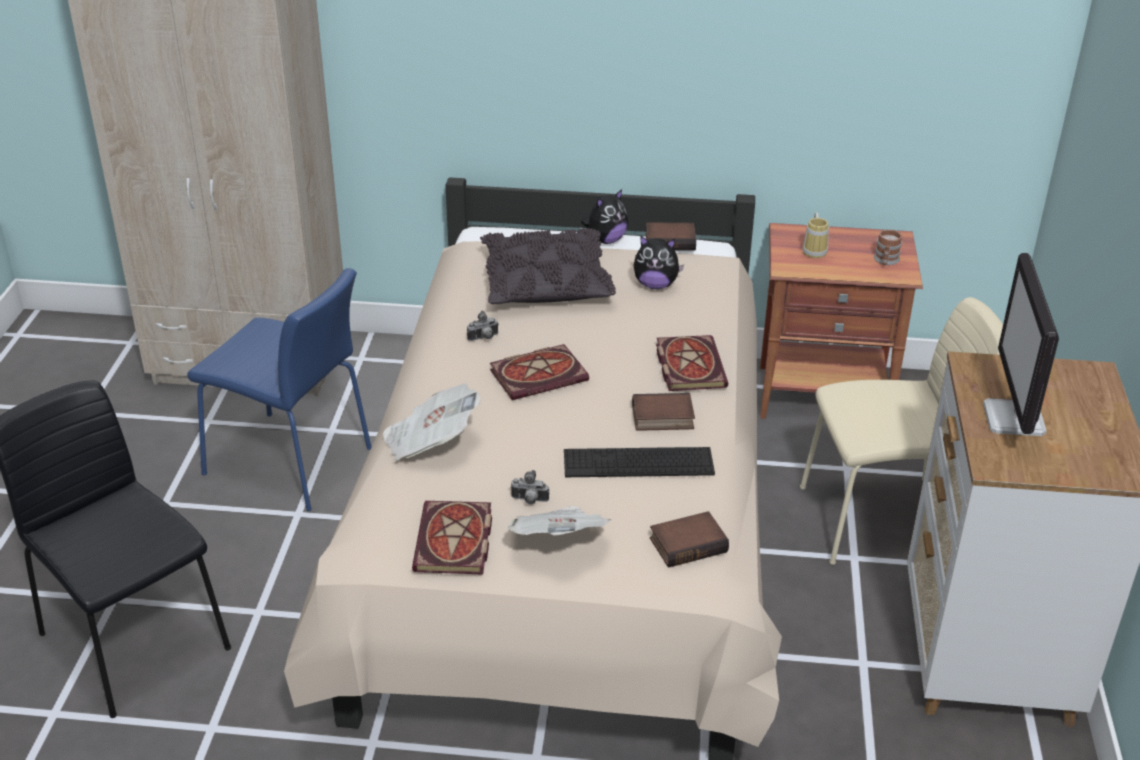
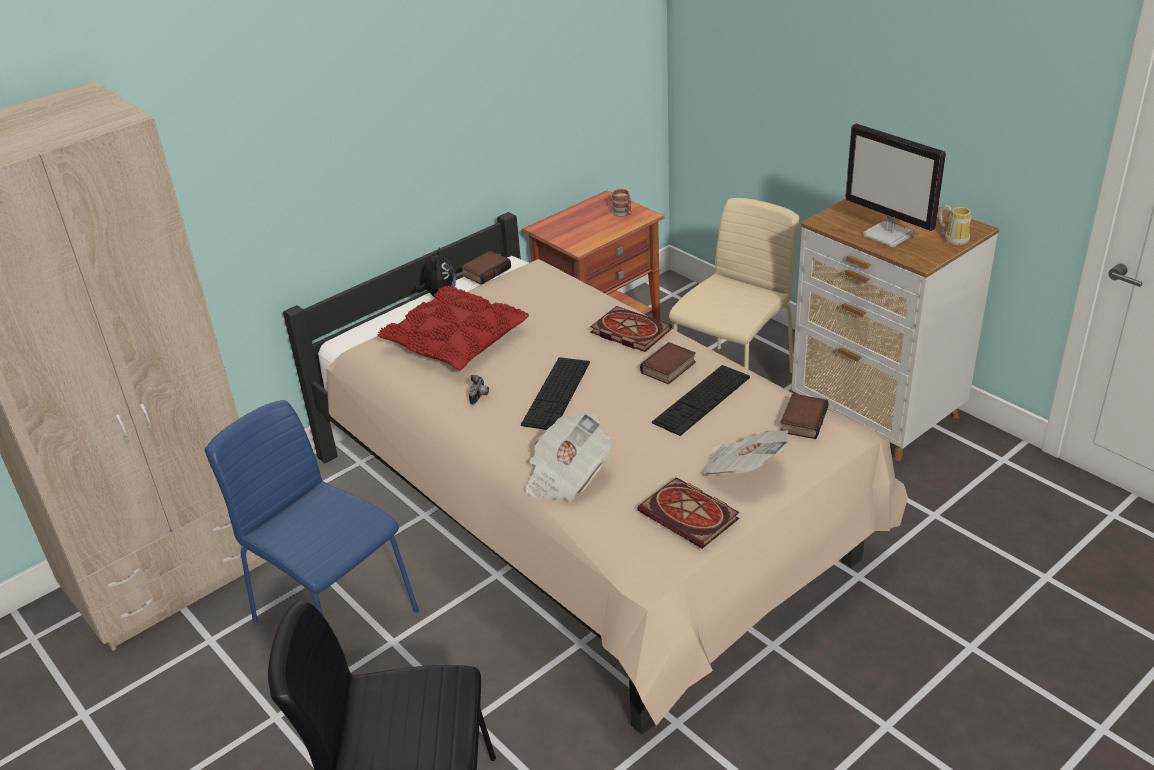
camera: 45 degrees left, 0 degrees up
blue chair [187,268,372,511] -> blue chair turned 120 degrees counterclockwise [205,400,419,624]
black pillow [480,227,616,304] -> red pillow [378,286,529,370]
book [490,344,589,400] -> keyboard [521,357,590,430]
camera [510,470,549,504] -> none
plush toy [633,236,684,289] -> none
mug [803,213,829,258] -> mug moved to [939,205,971,245]

